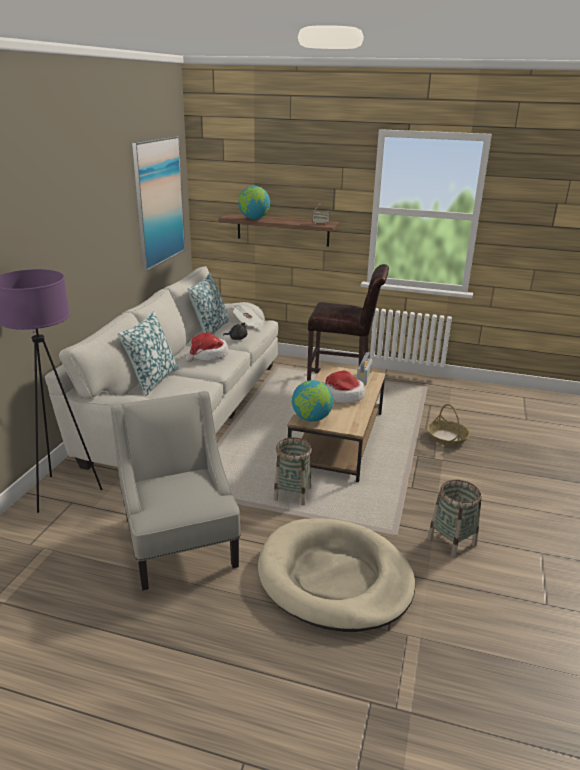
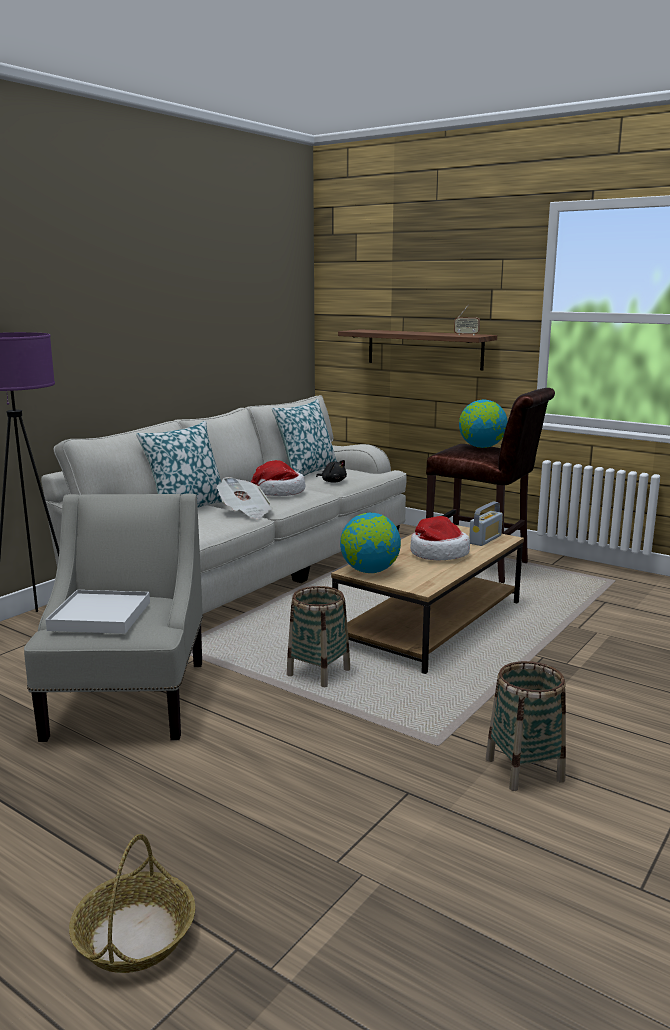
camera: 20 degrees right, 10 degrees down
picture [132,136,186,271] -> none
newspaper [233,304,265,330] -> newspaper moved to [217,477,273,519]
globe [238,186,270,219] -> globe moved to [459,400,508,448]
beige dog bed [258,518,416,632] -> none
basket [427,404,470,446] -> basket moved to [69,834,195,973]
none -> white tray [46,590,150,634]

